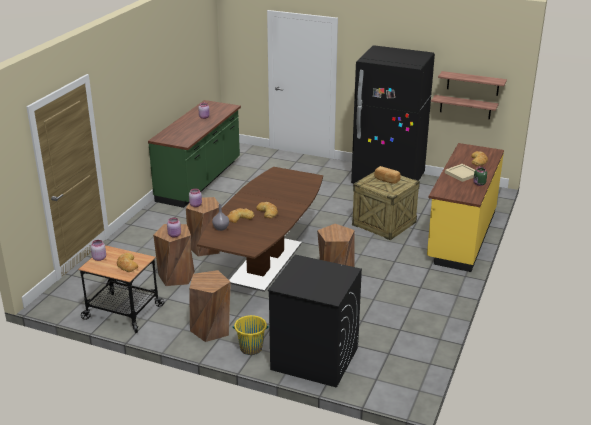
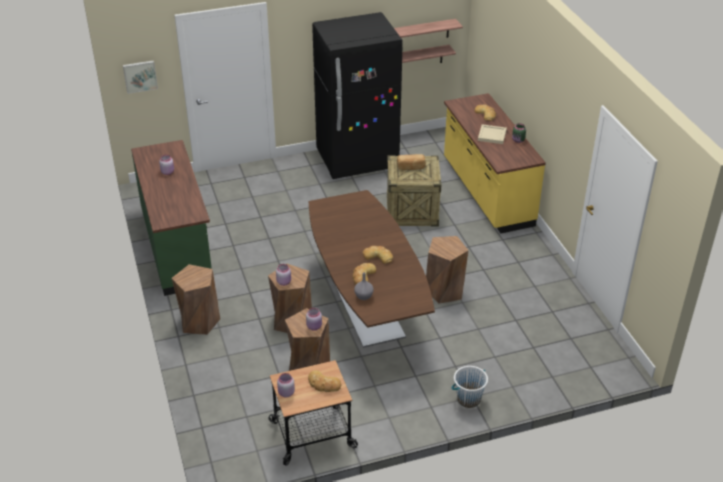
camera: 40 degrees left, 10 degrees up
brown stool [189,270,231,342] -> brown stool moved to [172,264,220,335]
yellow bucket [233,315,268,355] -> white bucket [452,366,488,408]
black washing machine [268,255,362,388] -> none
none -> picture [123,60,158,94]

